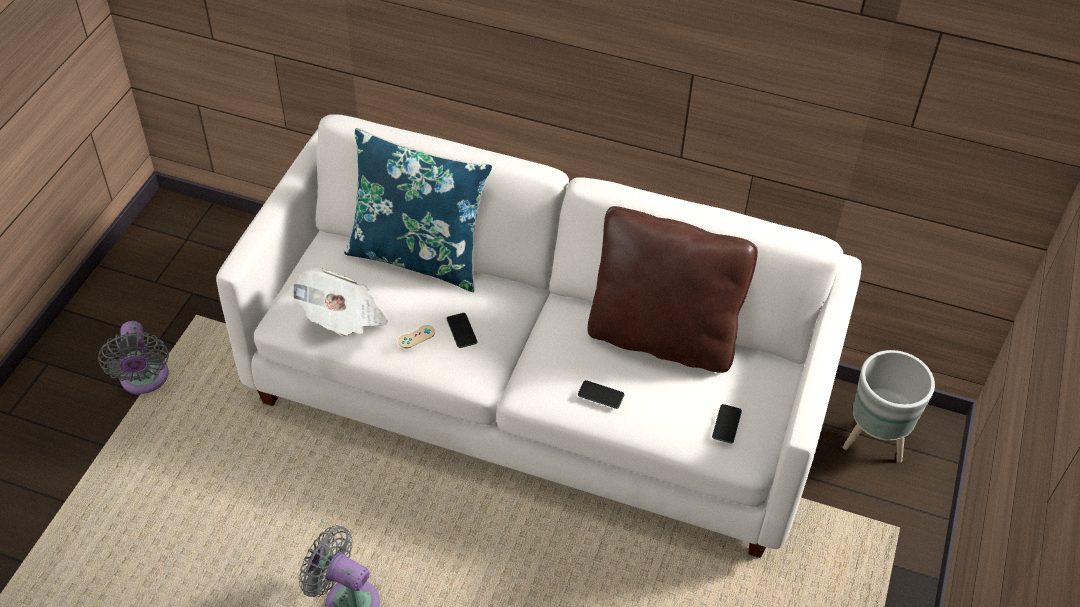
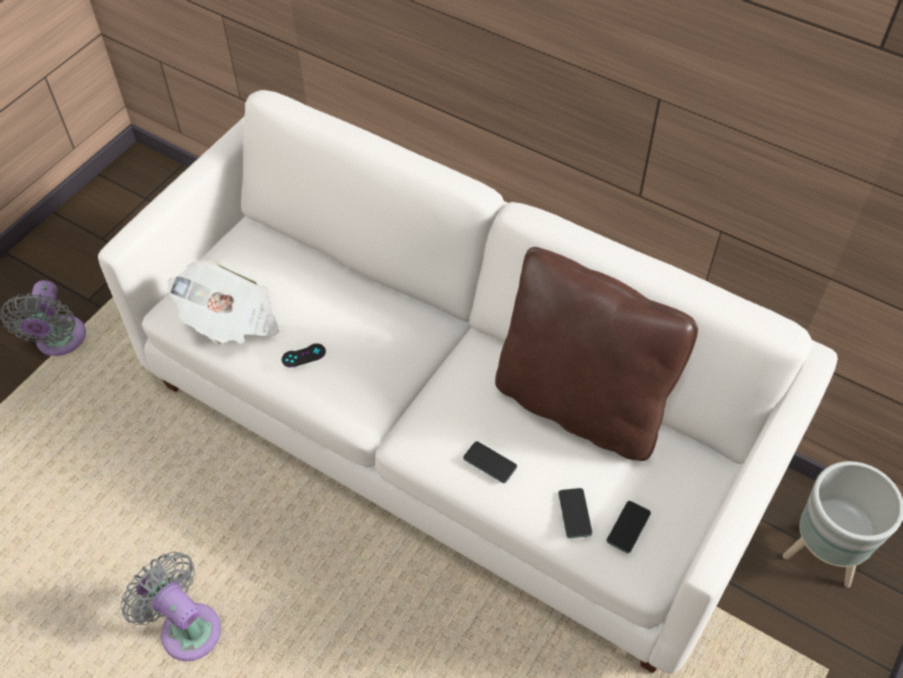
camera: 15 degrees right, 5 degrees up
blue pillow [344,128,492,292] -> none
beige game controller [398,325,435,348] -> black game controller [282,343,326,368]
phone [446,313,477,348] -> phone moved to [558,488,593,538]

